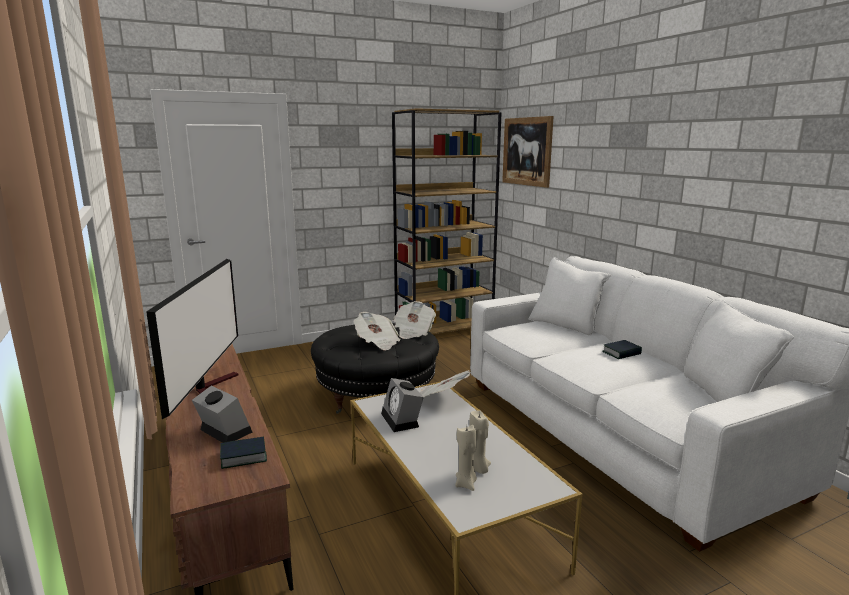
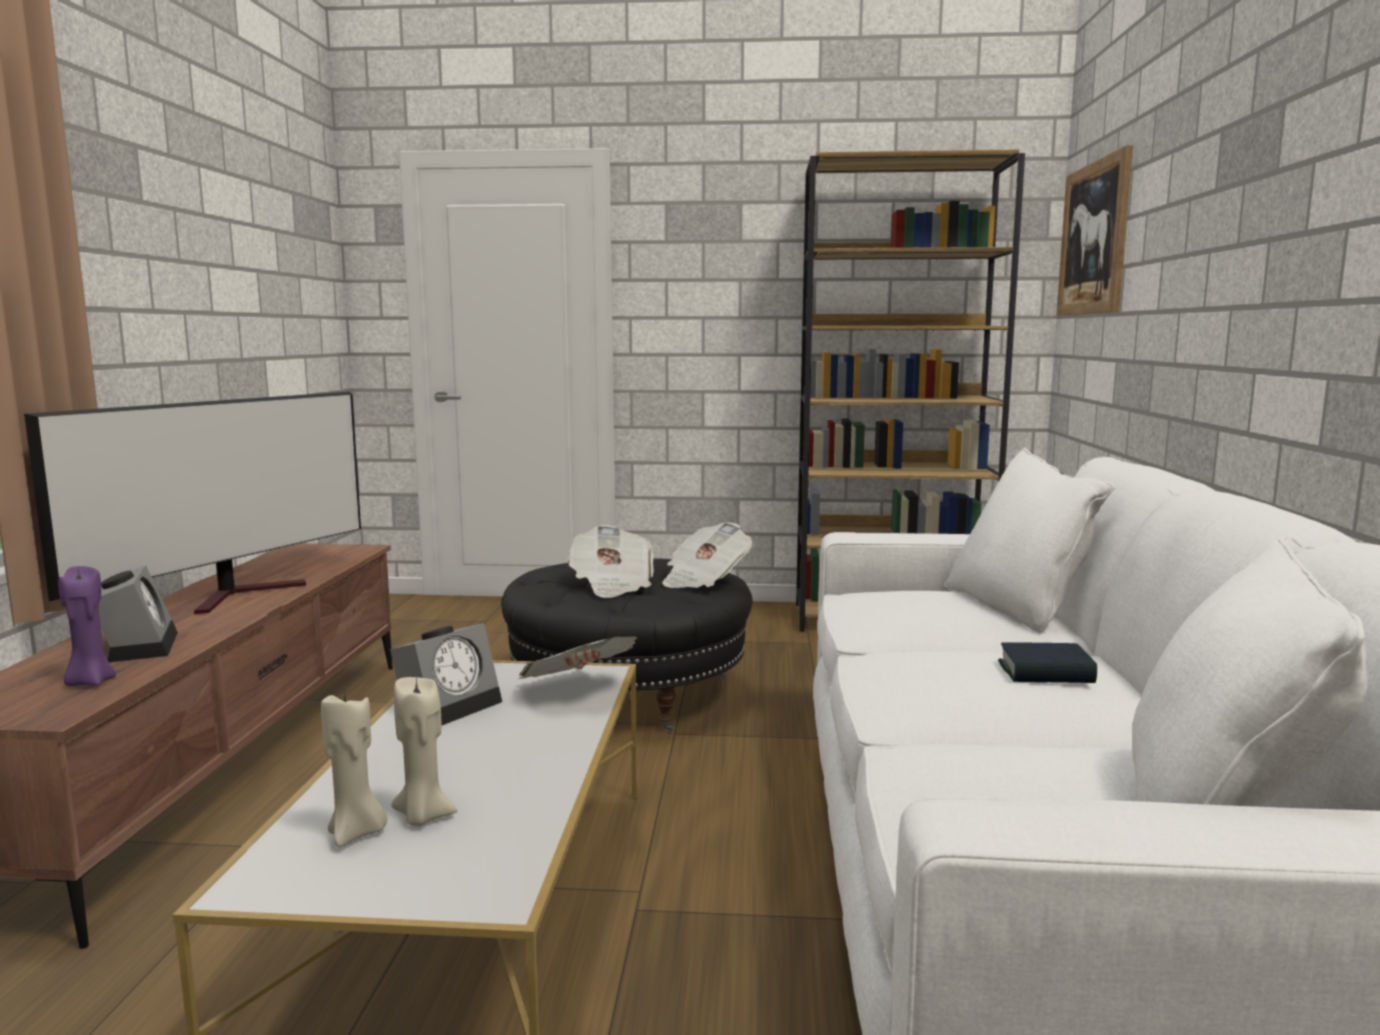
camera: 30 degrees right, 5 degrees down
book [220,437,267,469] -> purple candle [58,566,116,686]
alarm clock [381,378,424,432] -> alarm clock turned 150 degrees counterclockwise [390,623,502,725]

